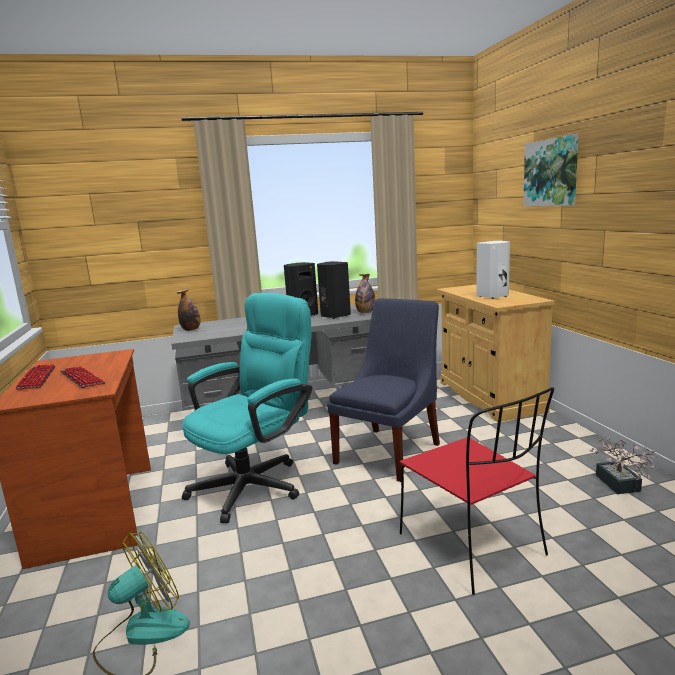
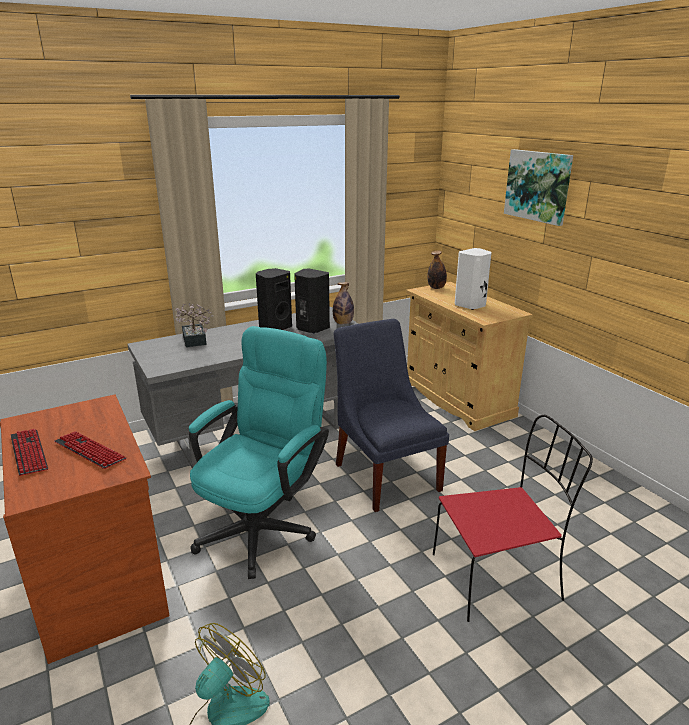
camera: 15 degrees left, 10 degrees up
bottle [177,289,201,331] -> bottle moved to [427,250,447,289]
blue chair [327,298,440,482] -> blue chair turned 45 degrees counterclockwise [333,319,449,512]
red chair [400,387,554,595] -> red chair turned 60 degrees counterclockwise [433,415,593,622]
potted plant [590,436,660,494] -> potted plant moved to [175,303,213,347]

